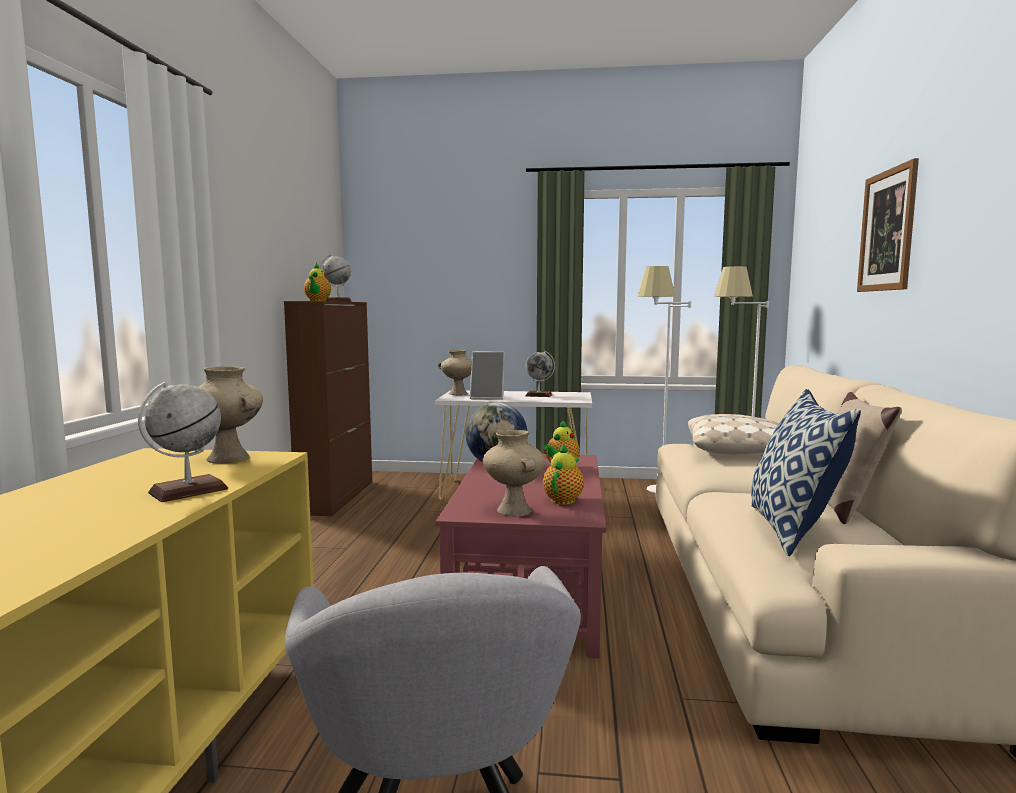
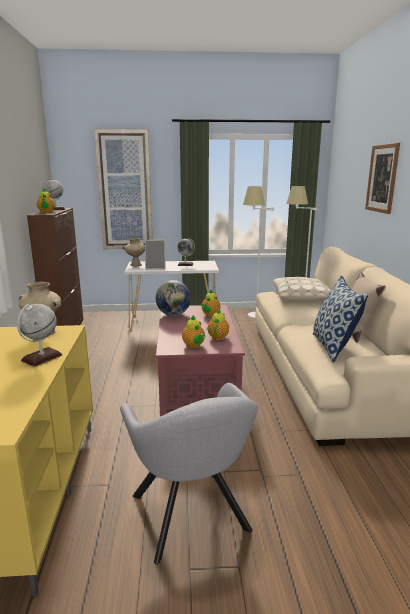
camera: 10 degrees left, 10 degrees up
beige vase [483,430,545,516] -> teapot [182,315,205,348]
none -> picture [94,129,153,249]

